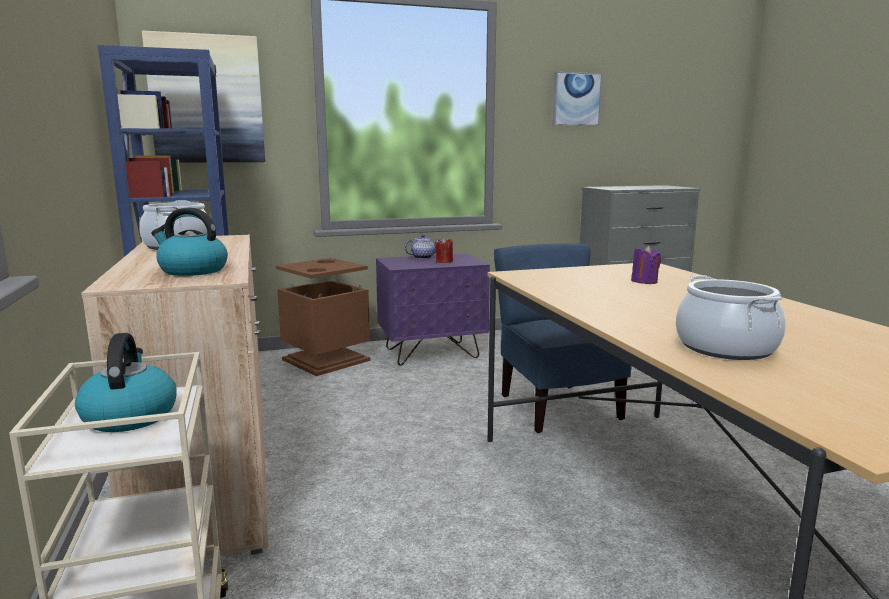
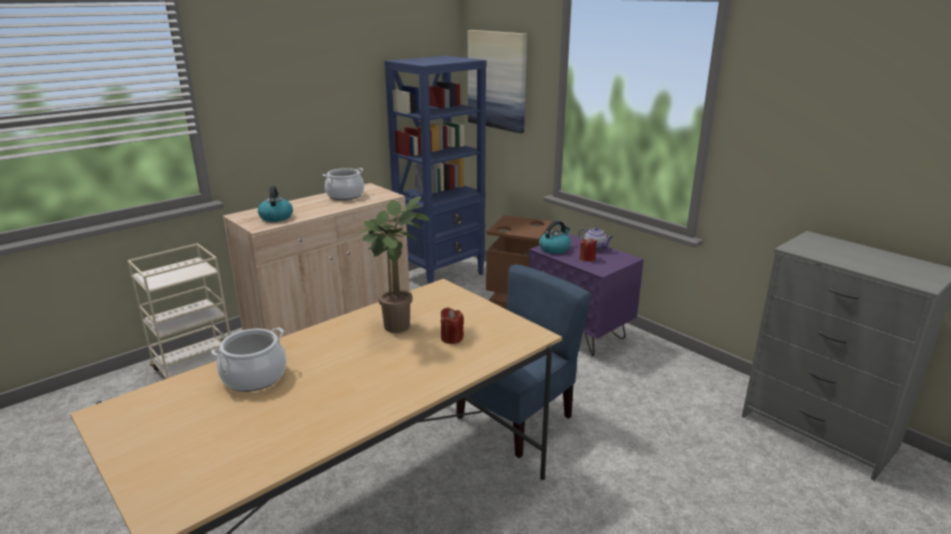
camera: 65 degrees right, 10 degrees up
kettle [75,333,177,432] -> kettle moved to [539,220,571,254]
picture [553,72,602,126] -> none
purple candle [631,245,661,284] -> red candle [441,307,464,344]
none -> potted plant [359,196,430,333]

